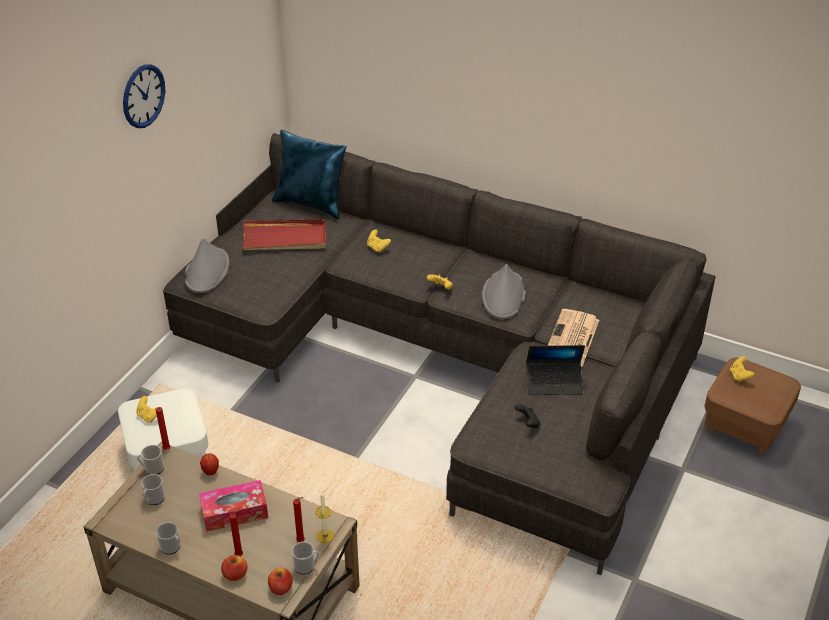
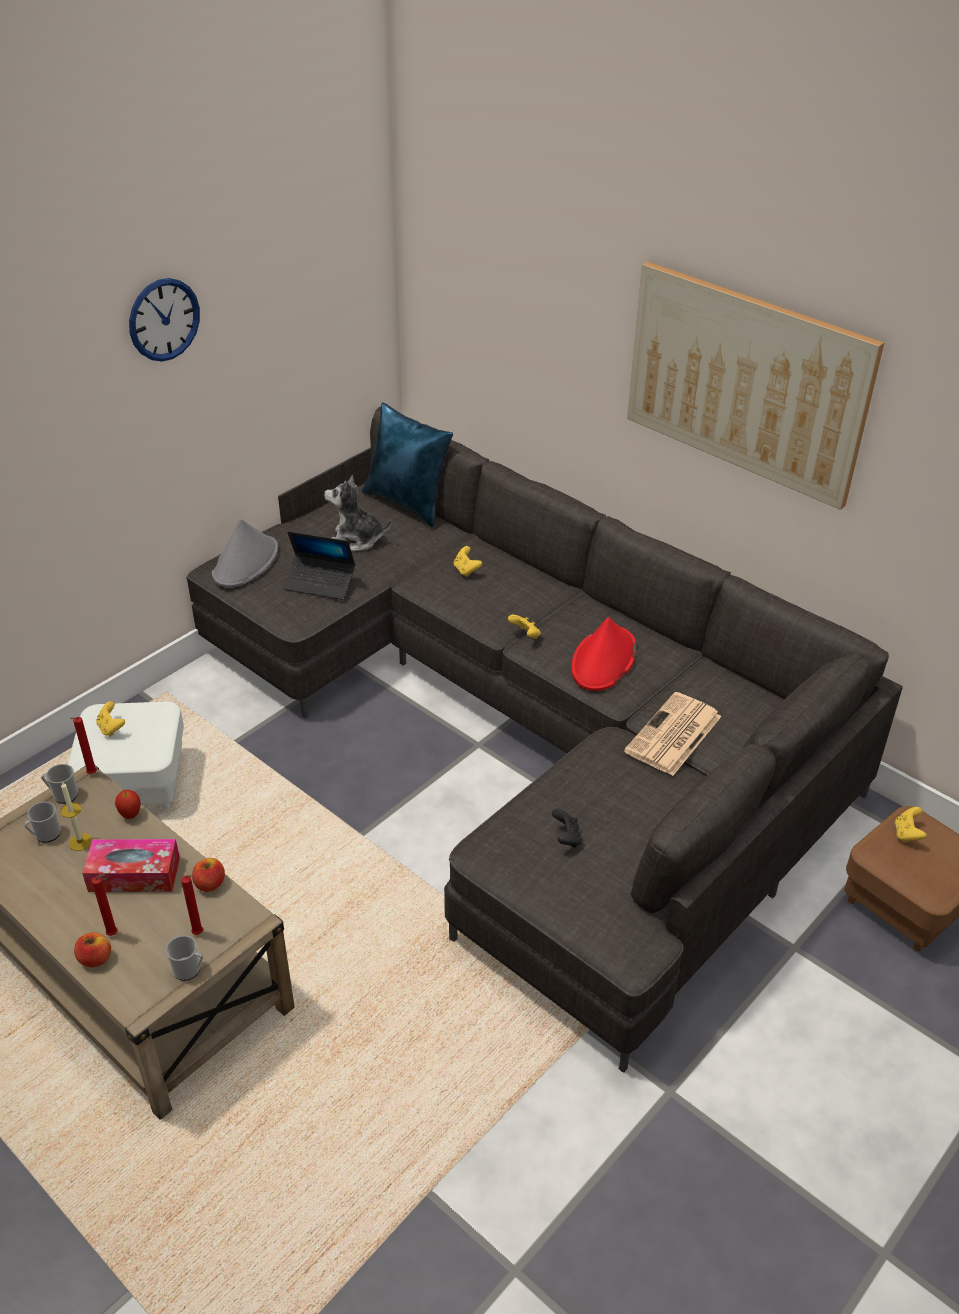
camera: 15 degrees right, 0 degrees up
mug [156,522,180,555] -> none
red tray [242,219,326,250] -> plush toy [324,475,391,551]
apple [268,568,293,595] -> apple moved to [192,858,225,892]
candle [316,492,334,543] -> candle moved to [61,781,92,851]
grey hat [482,264,526,319] -> red hat [571,617,636,691]
laptop [526,345,585,395] -> laptop moved to [283,531,355,600]
none -> picture [627,262,885,510]

